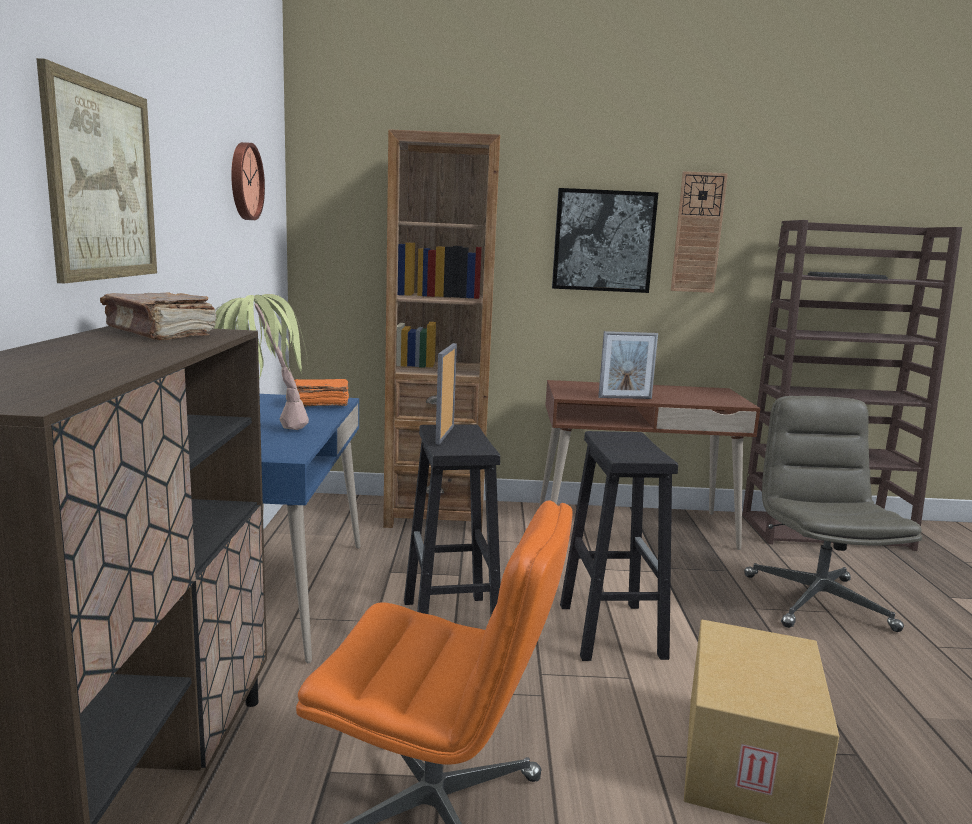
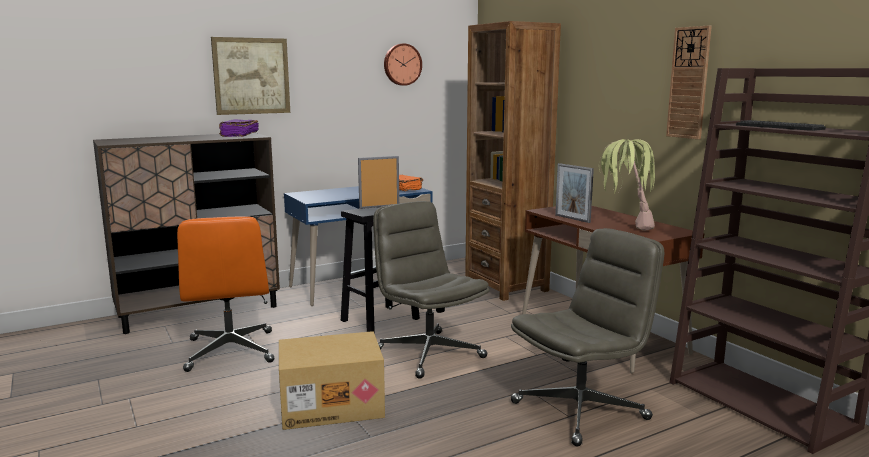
camera: 60 degrees right, 0 degrees up
brown book [100,292,217,340] -> purple book [219,119,259,137]
potted plant [213,294,309,430] -> potted plant moved to [599,139,655,231]
picture [552,188,658,293] -> none
black stool [560,431,678,661] -> grey office chair [373,201,490,379]

